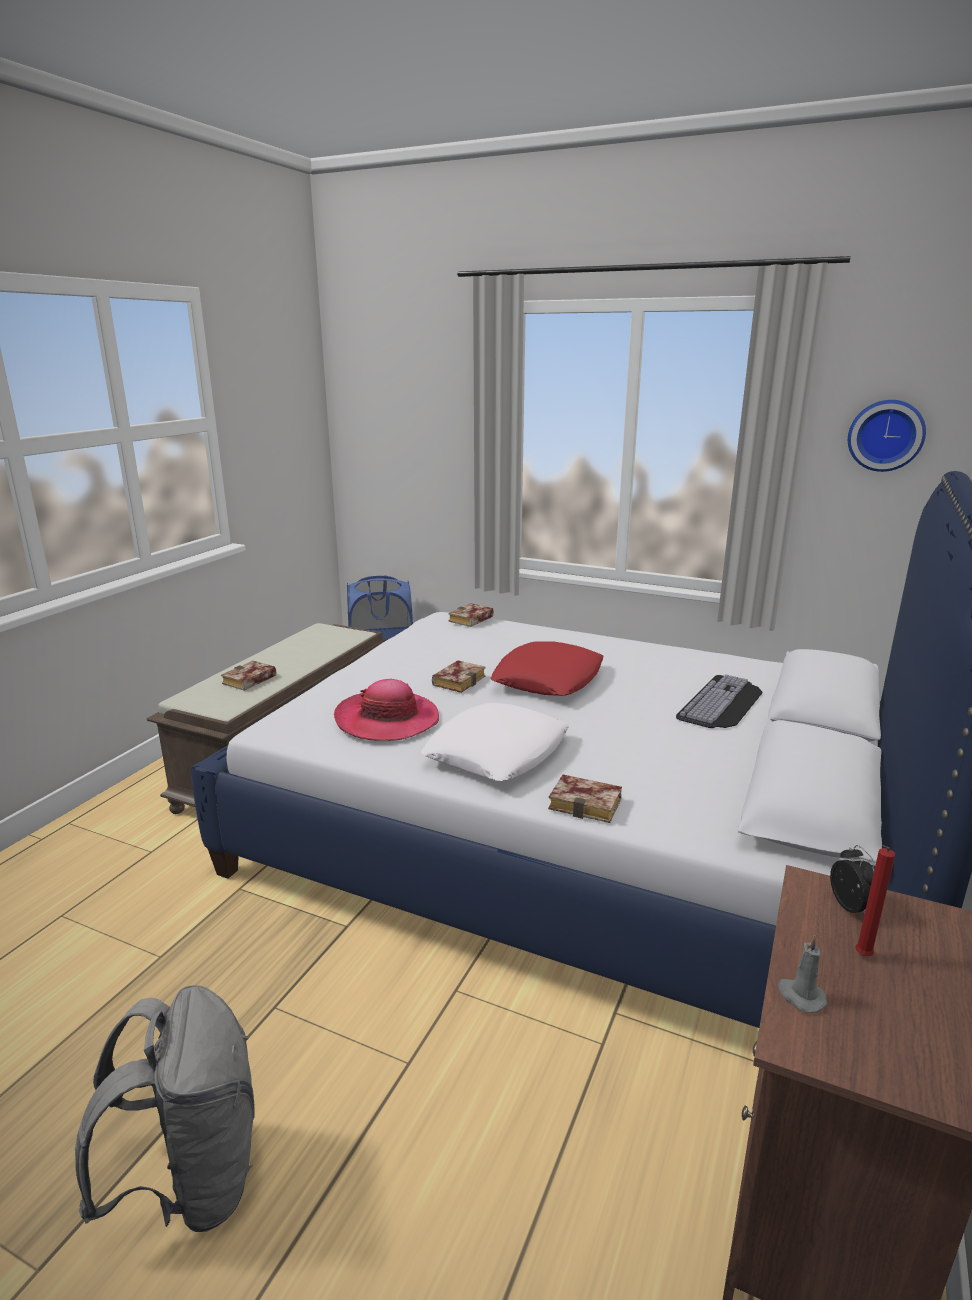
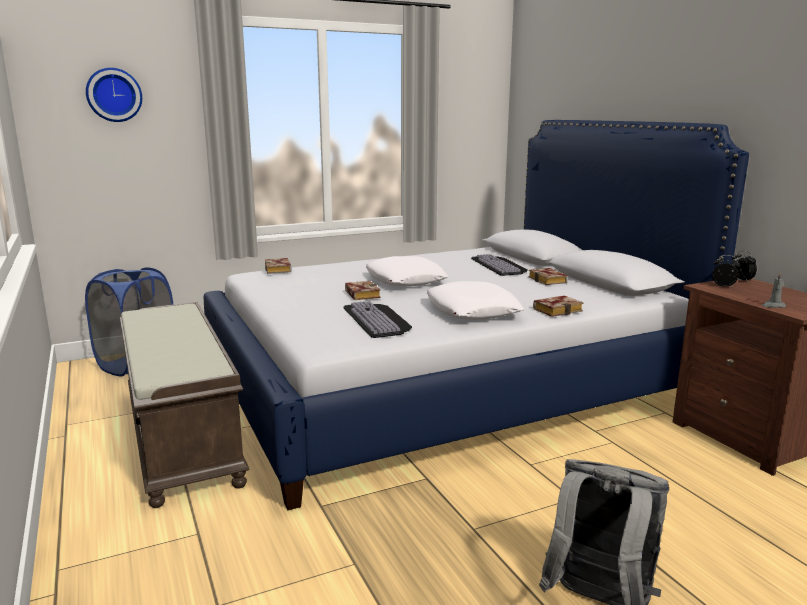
camera: 50 degrees left, 5 degrees down
book [221,661,276,691] -> book moved to [529,268,568,285]
hat [334,679,439,741] -> keyboard [344,301,412,338]
red pillow [490,641,603,696] -> white pillow [366,256,448,286]
wall clock [848,400,926,472] -> wall clock moved to [86,68,142,122]
red candle [855,845,895,956] -> none
none -> alarm clock [732,251,757,282]

